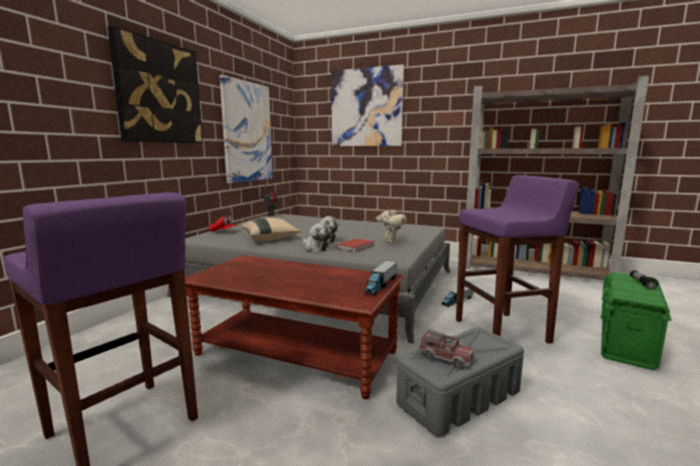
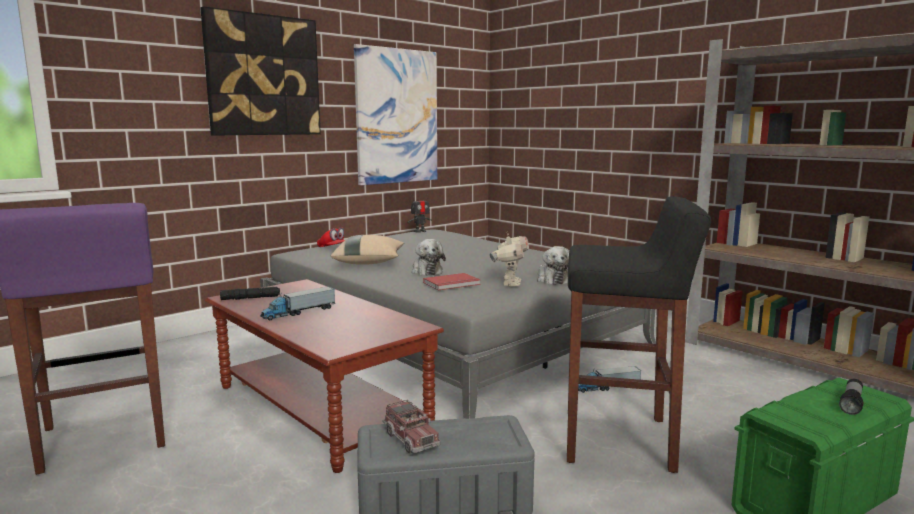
camera: 25 degrees right, 0 degrees up
plush toy [303,223,331,252] -> plush toy moved to [537,246,569,285]
picture [331,64,404,146] -> none
toy truck [364,260,397,295] -> toy truck moved to [260,286,335,320]
purple stool [456,175,580,344] -> black stool [567,196,711,473]
none -> black flashlight [220,287,280,300]

